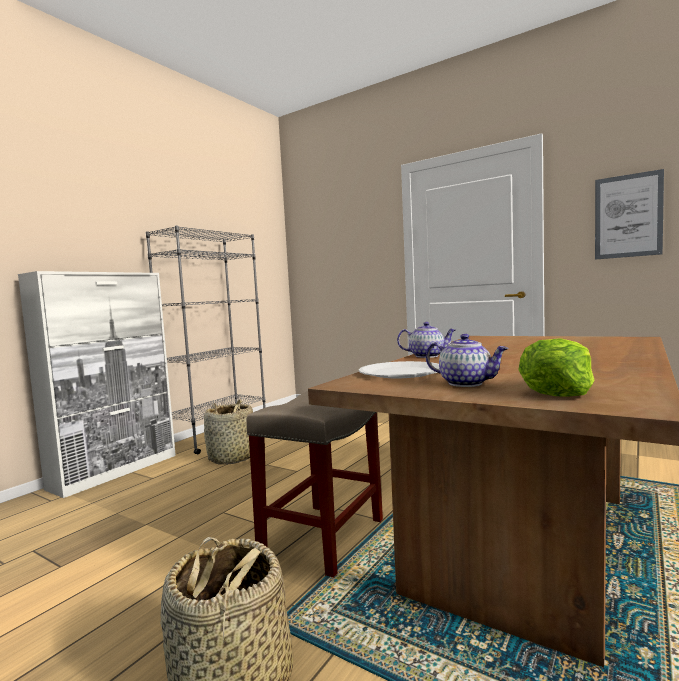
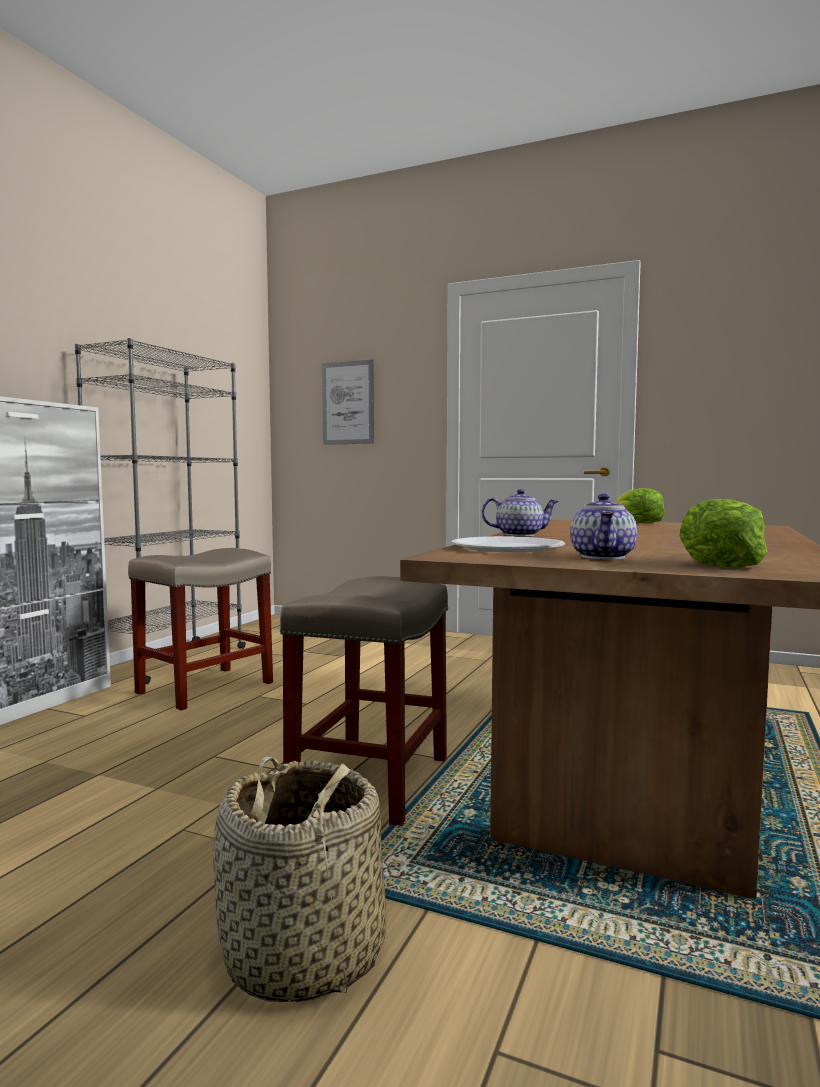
camera: 10 degrees left, 0 degrees up
basket [204,399,253,465] -> beige stool [128,548,273,710]
teapot [426,334,509,387] -> teapot turned 75 degrees clockwise [570,494,637,560]
picture [595,169,664,260] -> picture moved to [322,359,374,445]
none -> lettuce [616,488,665,523]

